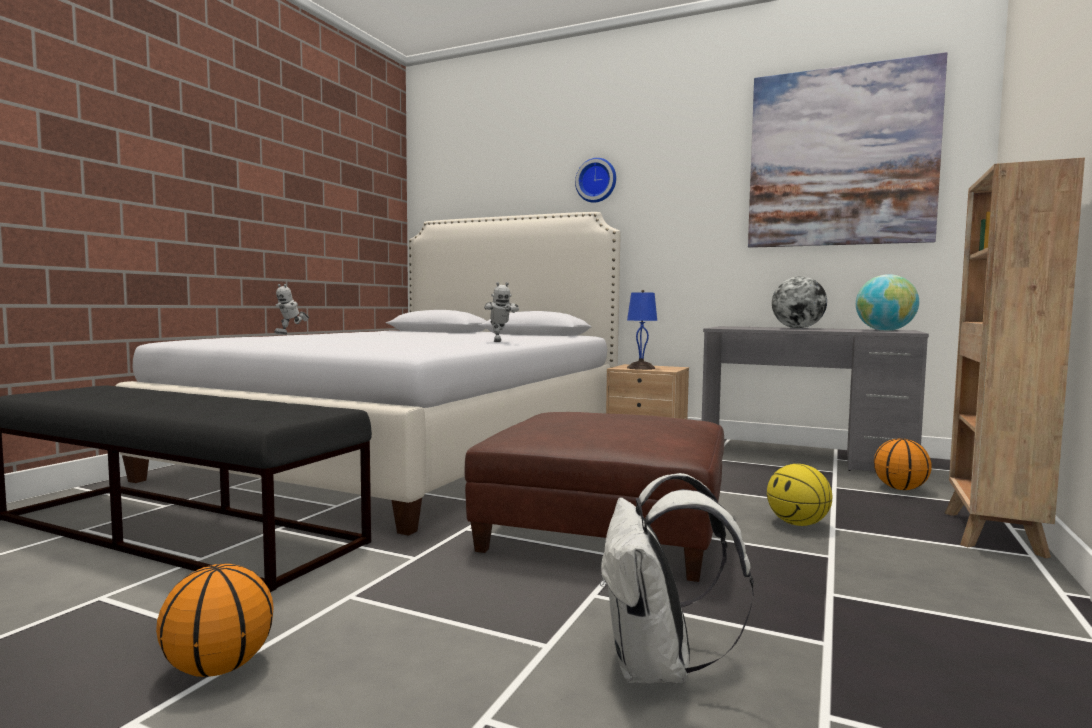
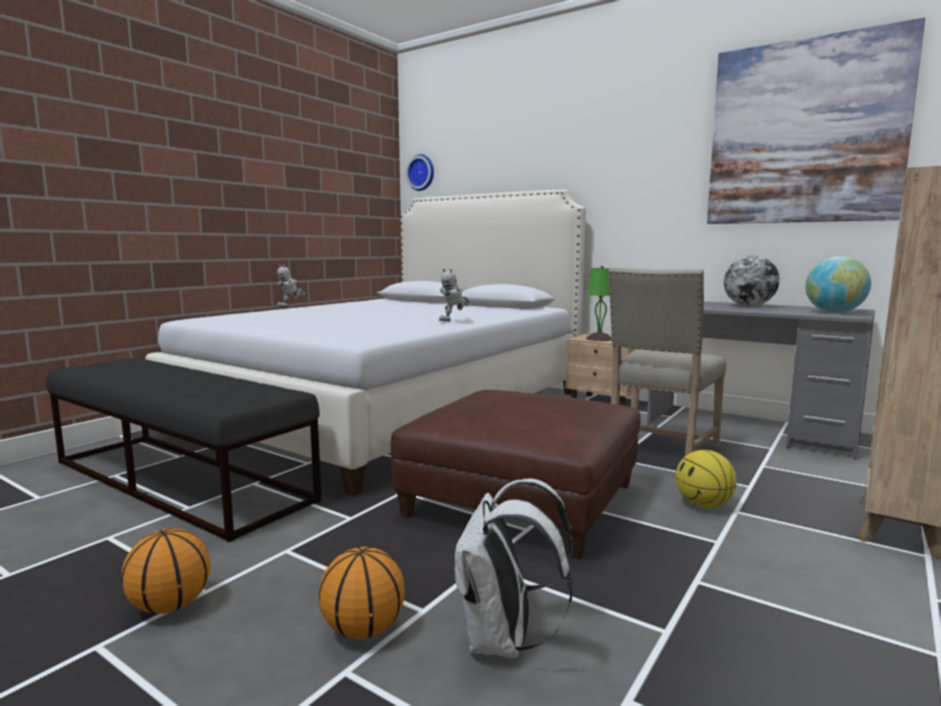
camera: 10 degrees right, 5 degrees up
toy robot [484,282,519,342] -> toy robot turned 45 degrees clockwise [439,269,470,322]
wall clock [575,158,616,203] -> wall clock moved to [406,154,434,191]
blue table lamp [627,290,657,370] -> green table lamp [586,266,612,341]
basketball [874,438,932,490] -> basketball moved to [319,547,405,639]
none -> beige chair [608,268,726,456]

